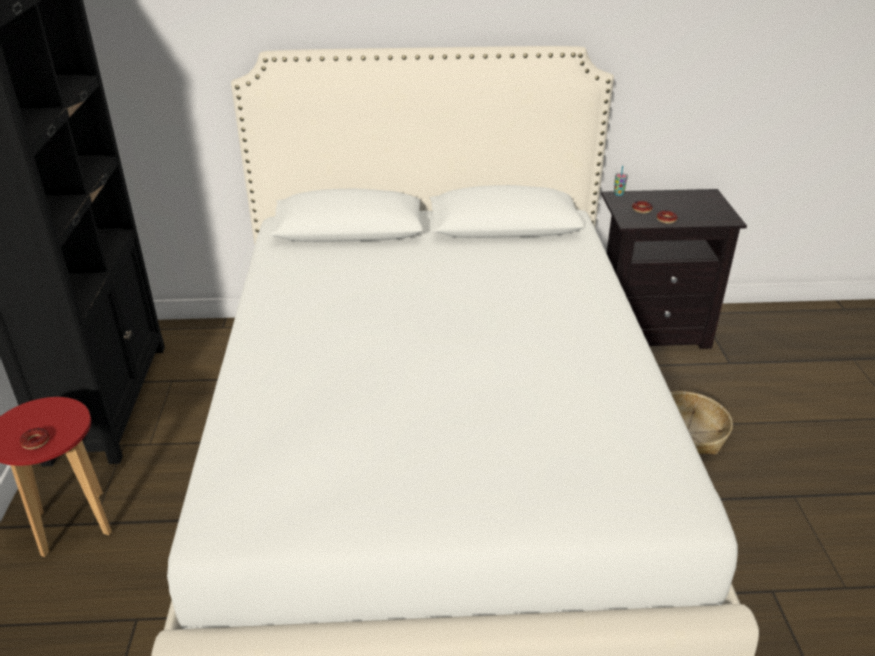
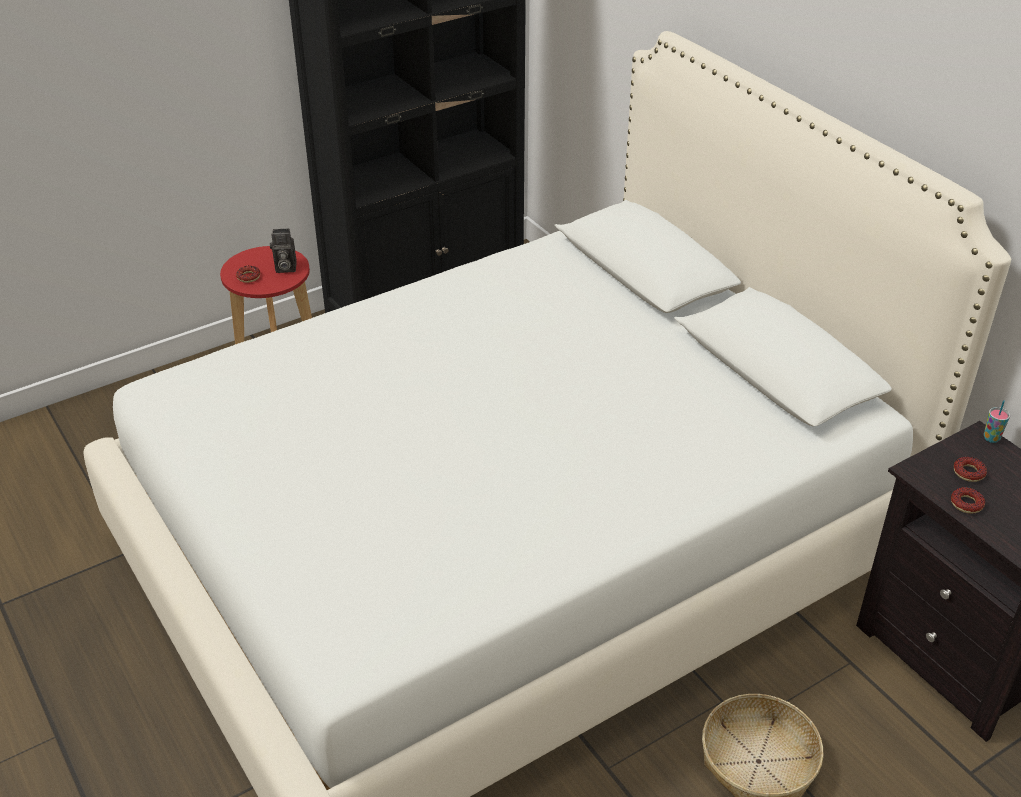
camera: 60 degrees right, 5 degrees up
none -> camera [270,228,297,273]

